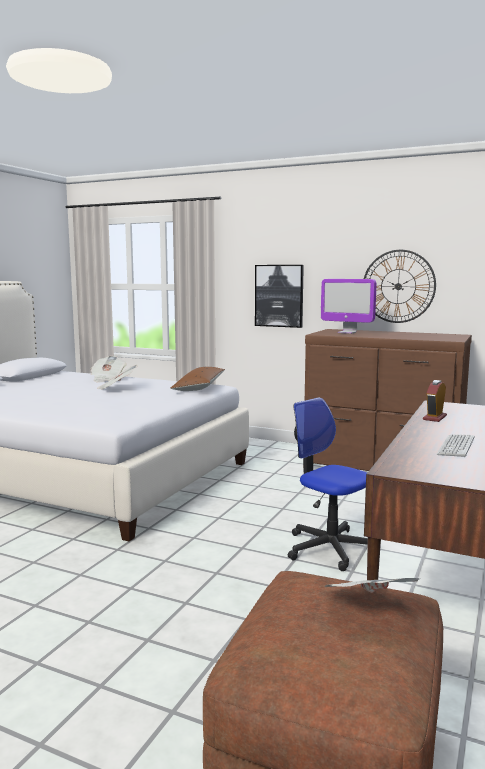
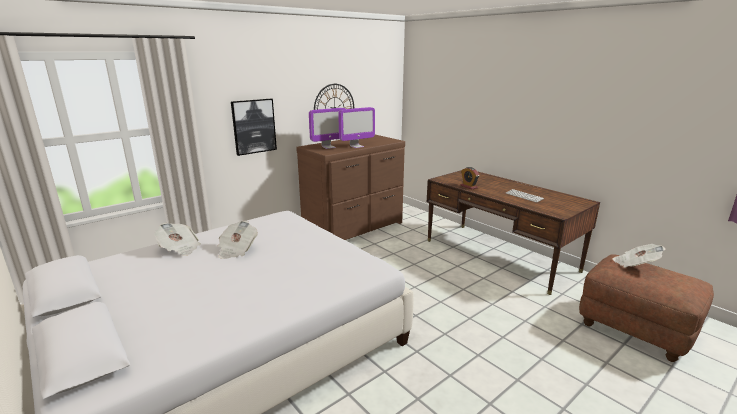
camera: 65 degrees left, 10 degrees up
brown pillow [170,367,225,391] -> none
office chair [288,397,368,571] -> none
none -> monitor [338,107,375,148]

